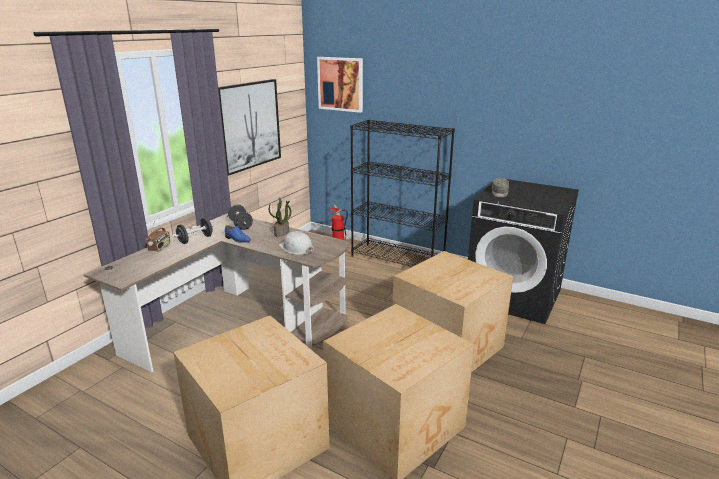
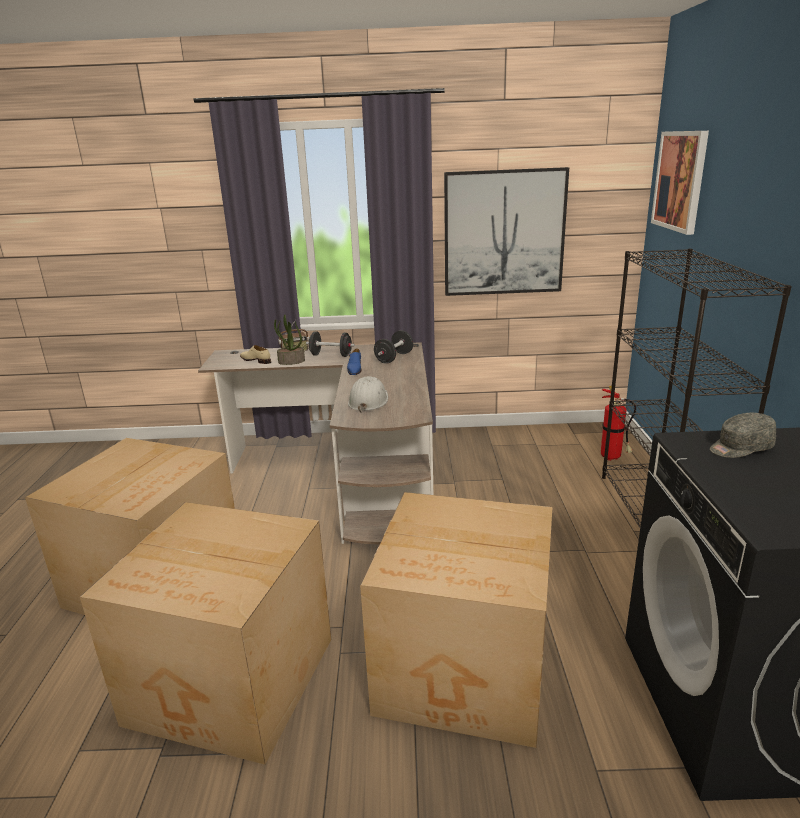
camera: 60 degrees right, 0 degrees up
potted plant [269,197,292,237] -> potted plant moved to [274,315,305,365]
none -> beige shoe [240,345,271,364]

